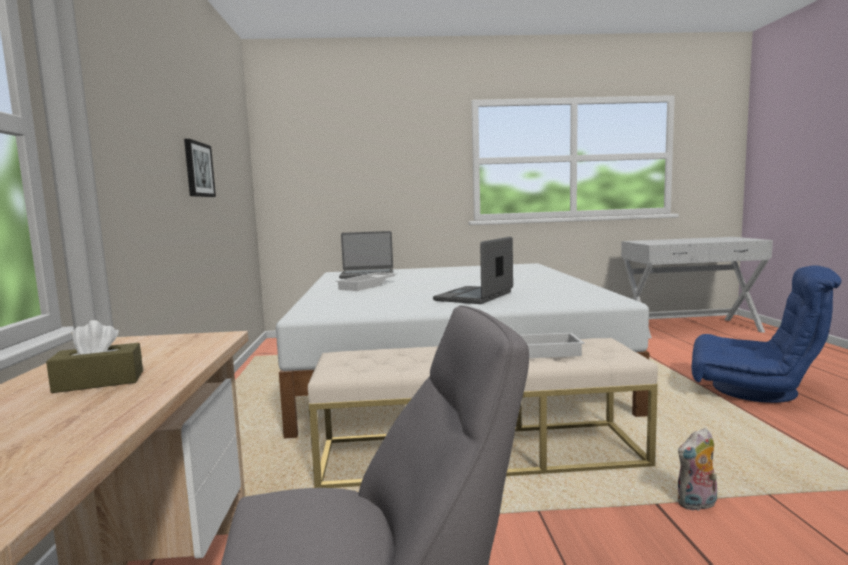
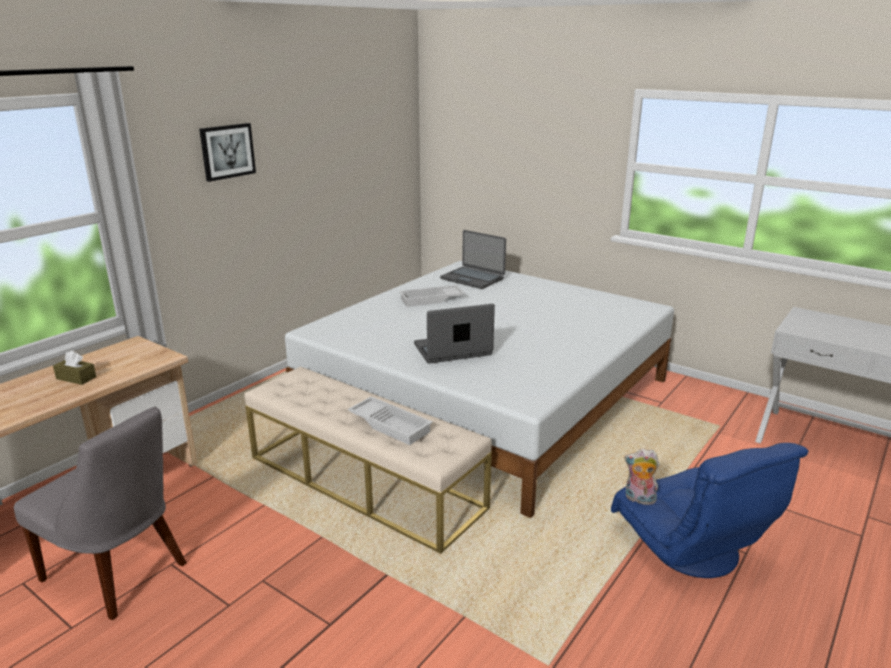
camera: 40 degrees right, 15 degrees up
picture [184,139,216,197] -> picture moved to [199,123,256,182]
plush toy [678,428,717,511] -> plush toy moved to [624,448,659,505]

